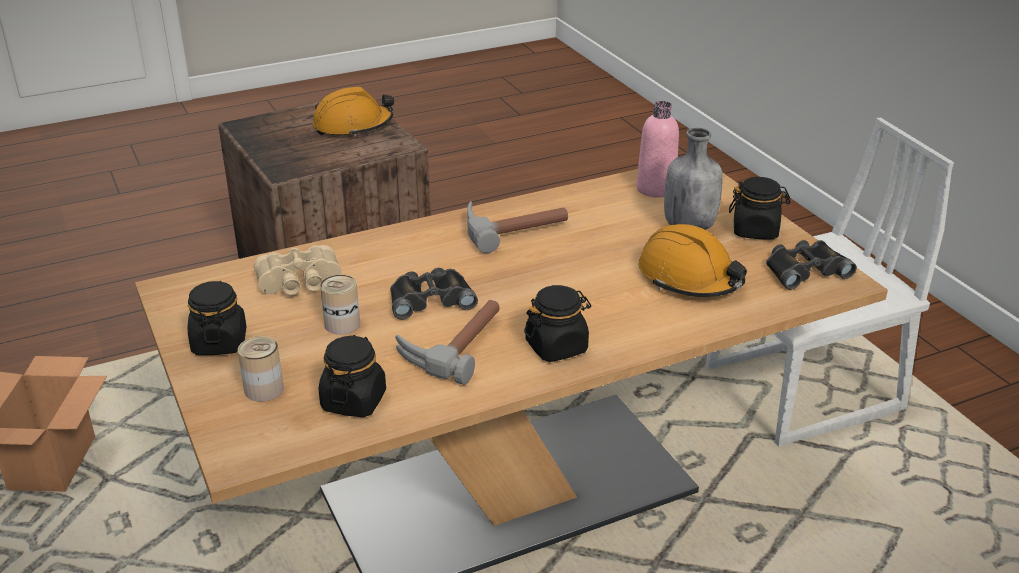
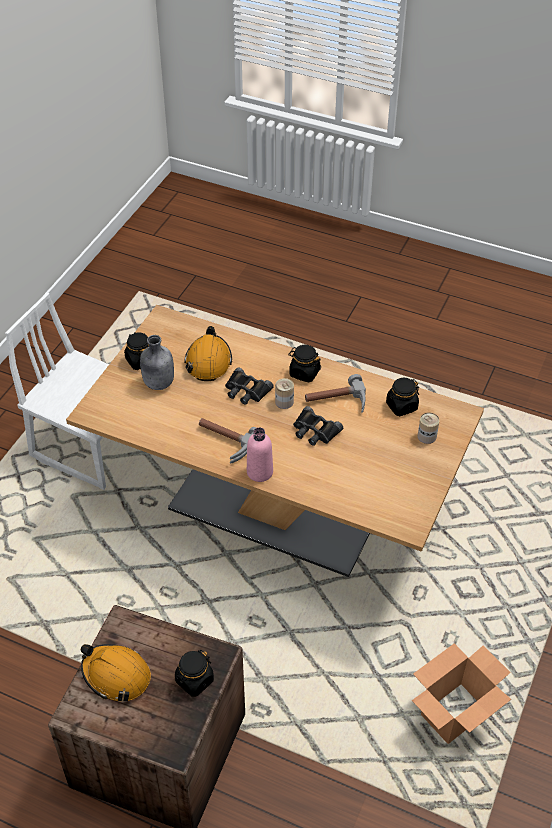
camera: 130 degrees left, 15 degrees up
black jar [188,281,247,355] -> black jar moved to [175,650,214,697]
beige binoculars [254,245,342,295] -> none
can [320,275,360,335] -> can moved to [275,378,294,409]
pink bottle [636,101,679,198] -> pink bottle moved to [247,427,273,482]
black binoculars [766,240,857,290] -> black binoculars moved to [225,368,274,404]

